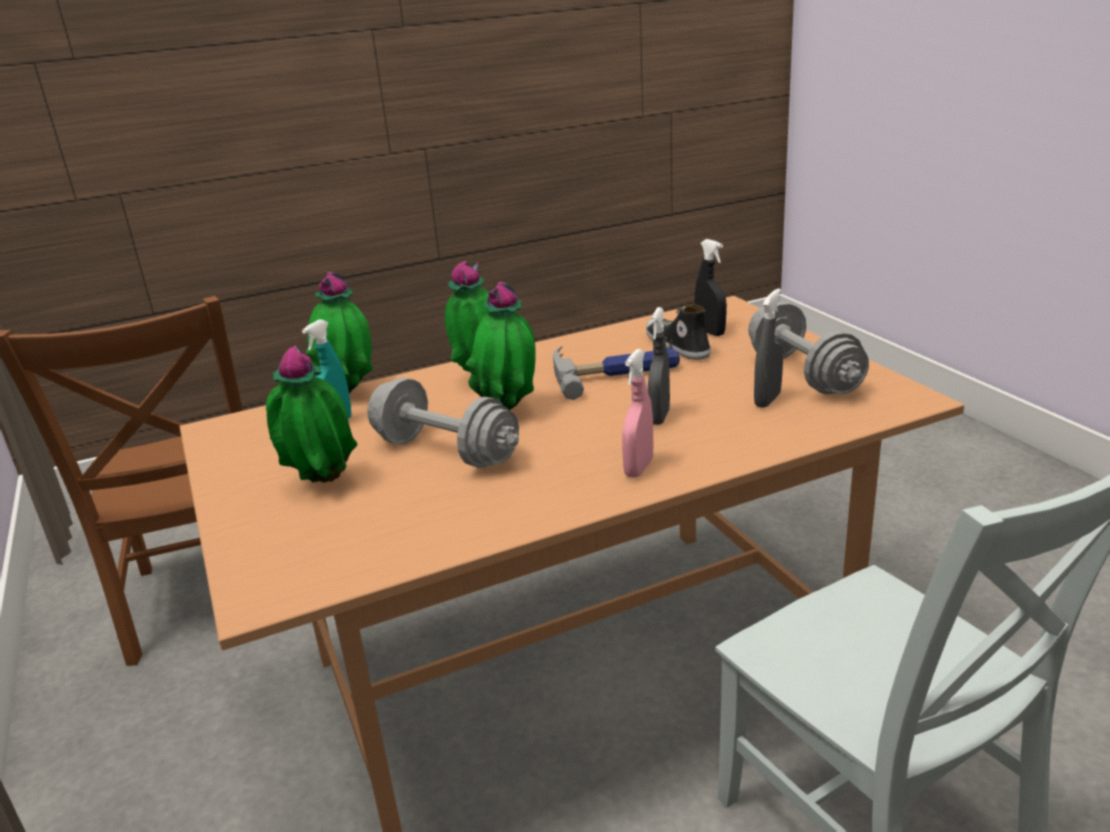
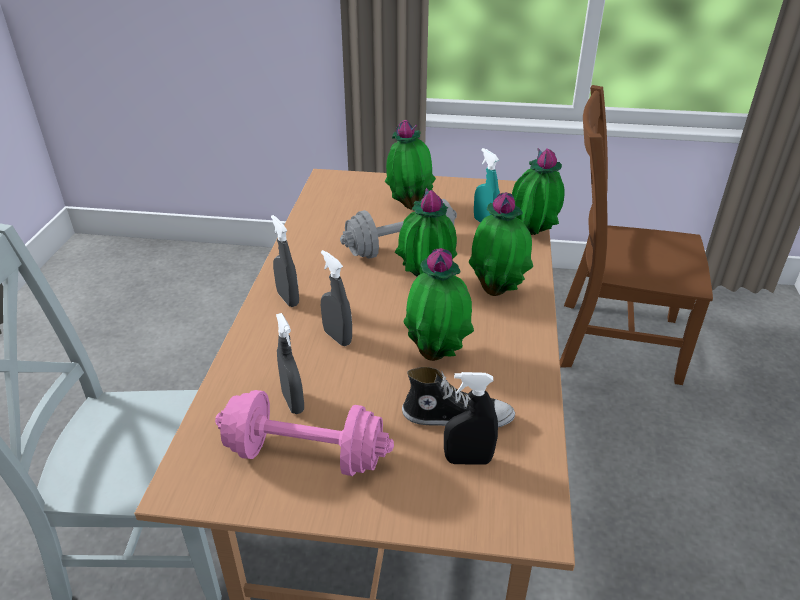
camera: 120 degrees right, 10 degrees up
hammer [553,346,680,400] -> potted plant [403,248,474,361]
pink spray bottle [622,349,654,478] -> grey spray bottle [271,215,299,307]
grey dumbbell [748,302,869,395] -> pink dumbbell [215,390,394,476]

